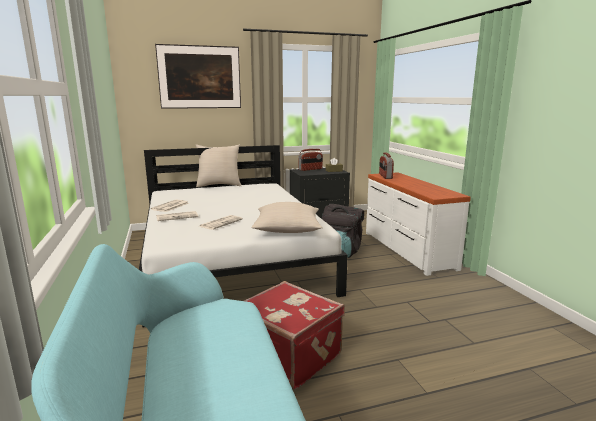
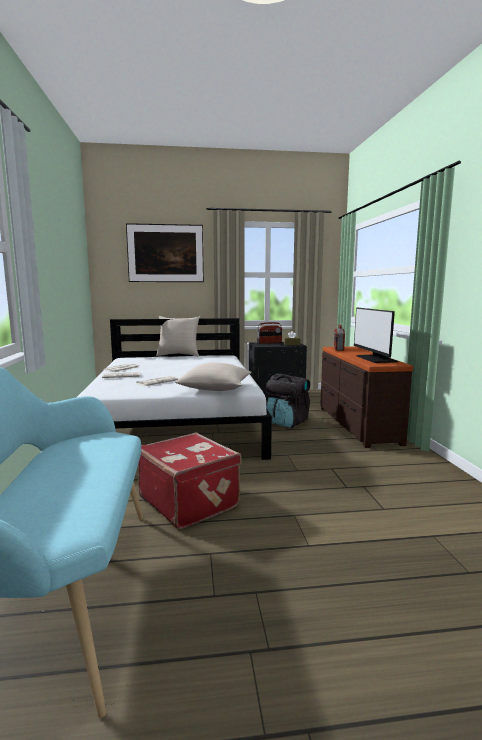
camera: 10 degrees right, 5 degrees down
white dresser [366,172,471,276] -> brown dresser [320,346,413,448]
none -> monitor [354,308,398,363]

